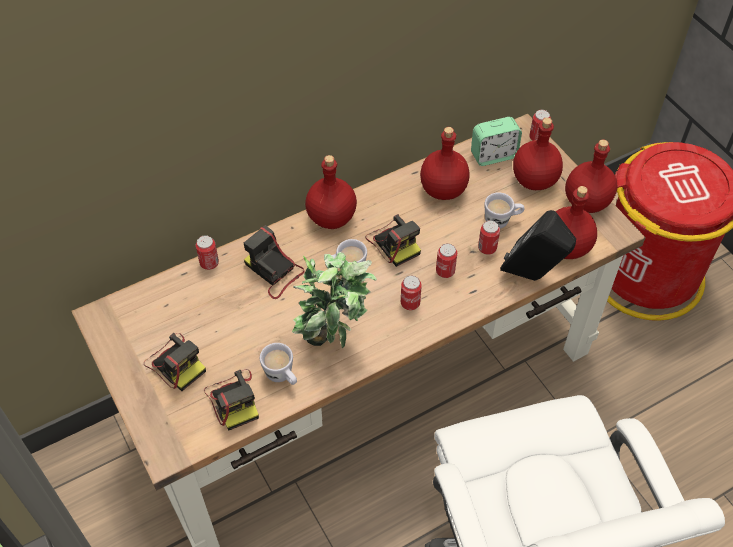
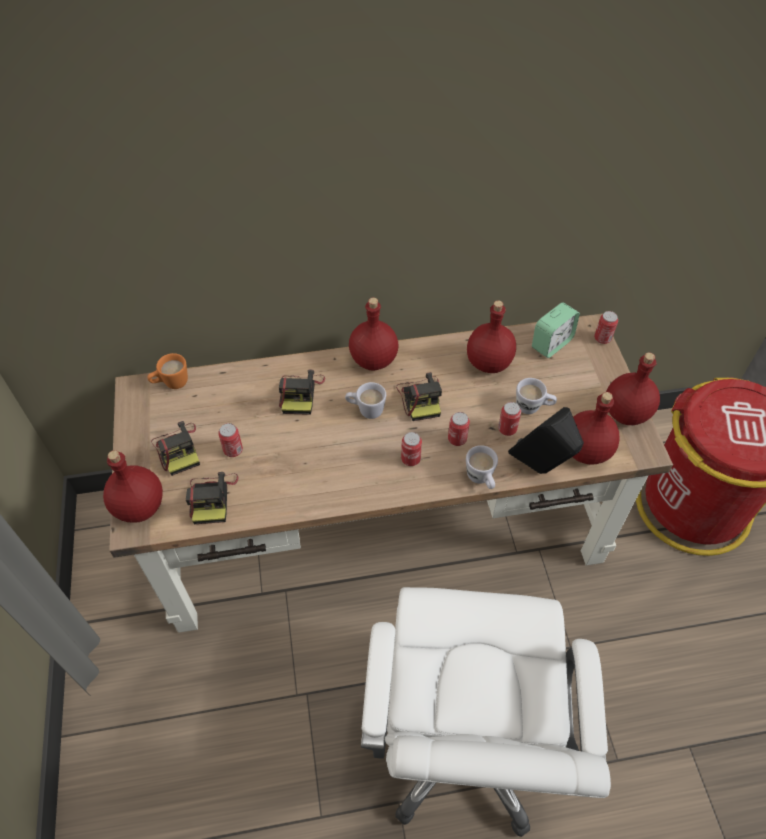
camera: 20 degrees right, 0 degrees up
can [196,235,219,270] -> can moved to [218,423,243,457]
camera [244,225,305,299] -> camera turned 150 degrees counterclockwise [279,370,325,415]
white mug [260,343,297,385] -> white mug moved to [466,445,498,489]
potted plant [292,252,377,348] -> none
alarm clock [471,117,522,166] -> alarm clock turned 45 degrees counterclockwise [532,302,580,358]
red bottle [513,117,563,190] -> red bottle moved to [103,450,163,523]
none -> orange mug [147,353,188,389]

